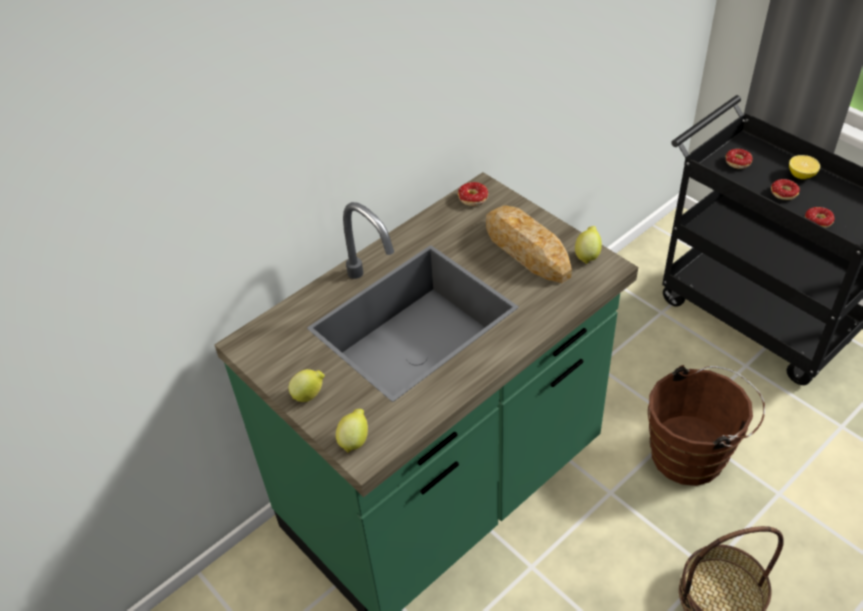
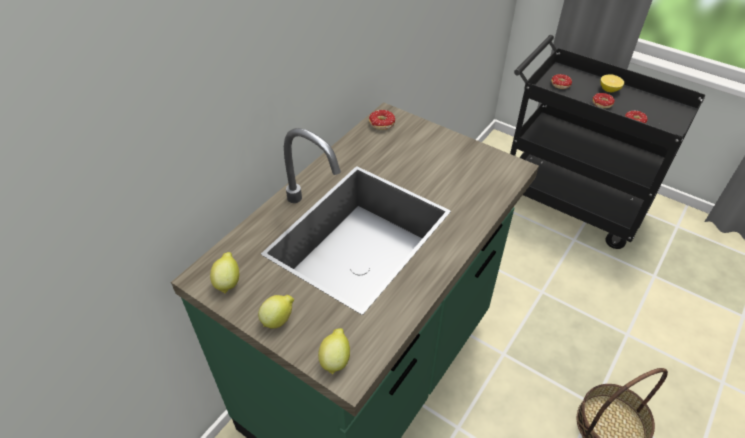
camera: 15 degrees left, 0 degrees up
bread [486,205,572,283] -> none
lemon [575,226,602,264] -> lemon moved to [210,252,239,293]
brown bucket [648,365,765,486] -> none

